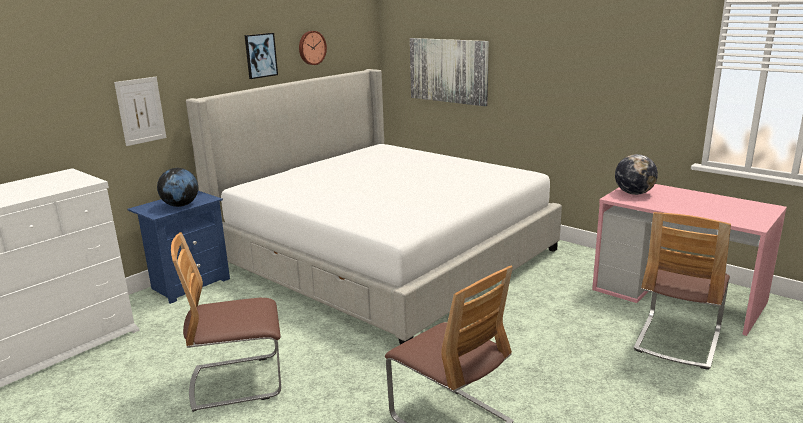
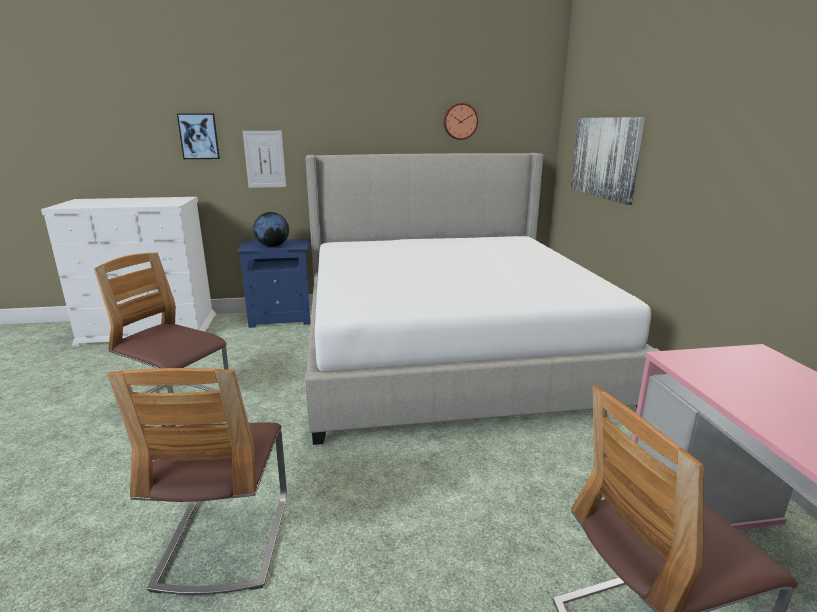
camera: 40 degrees right, 0 degrees up
picture [245,33,278,79] -> picture moved to [177,113,220,159]
globe [615,154,658,195] -> none

